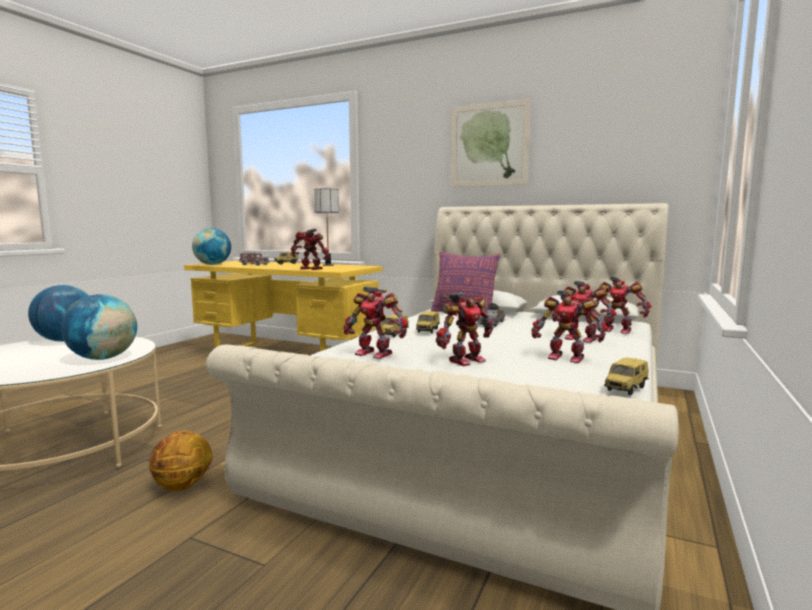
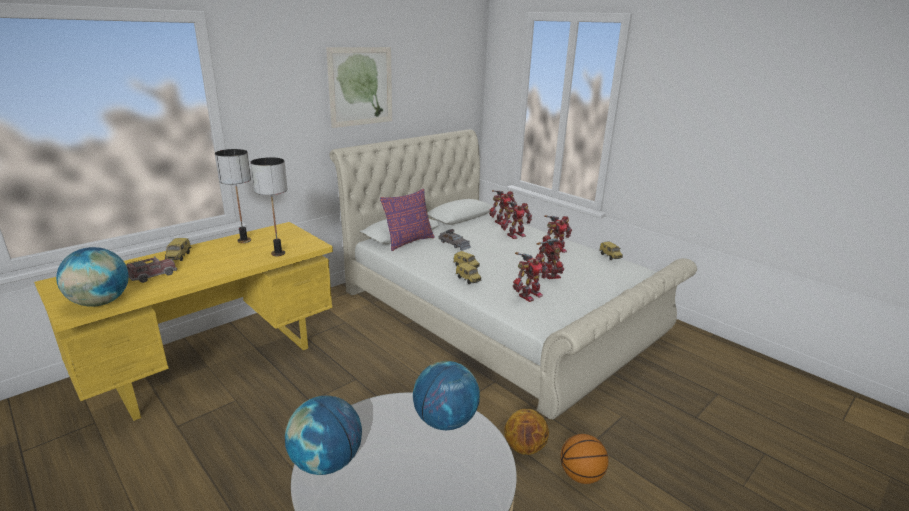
camera: 70 degrees left, 15 degrees up
toy robot [291,228,330,270] -> table lamp [250,157,287,256]
none -> basketball [560,434,608,484]

